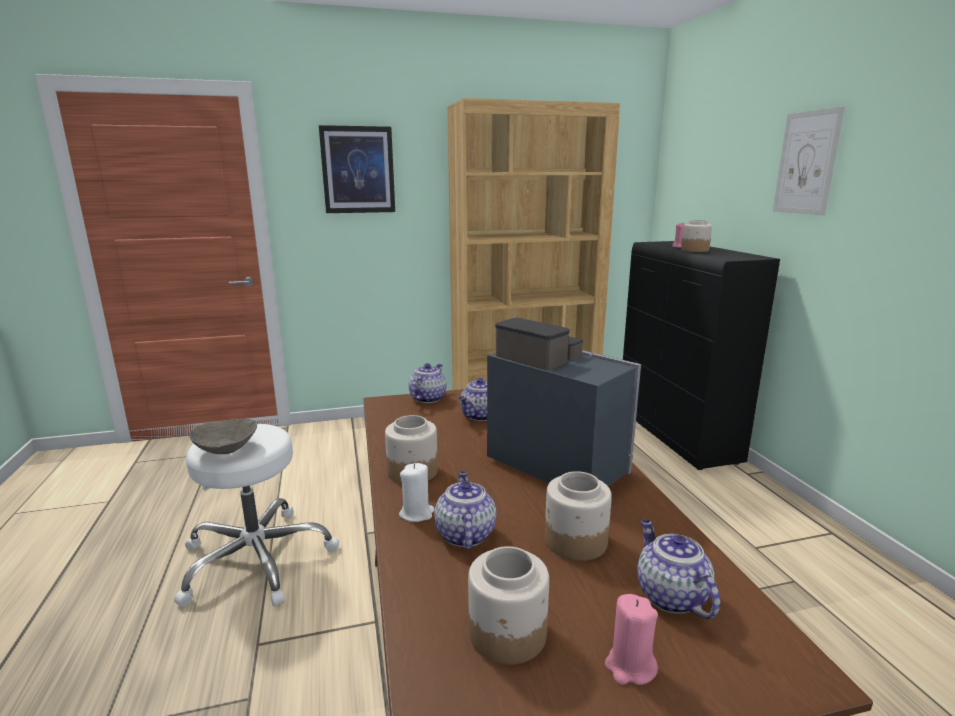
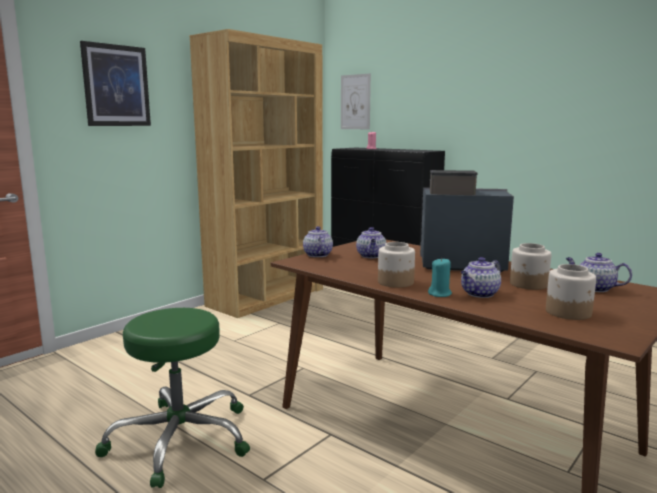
camera: 35 degrees left, 5 degrees down
white stool [174,424,339,607] -> green stool [95,308,250,488]
grey bowl [189,419,257,454] -> none
white candle [399,463,435,522] -> turquoise candle [428,258,452,297]
teapot [434,471,496,549] -> teapot turned 90 degrees counterclockwise [461,257,501,298]
pink candle [605,594,658,685] -> none
jar [681,220,712,252] -> none
picture [773,107,845,215] -> picture moved to [341,73,371,129]

